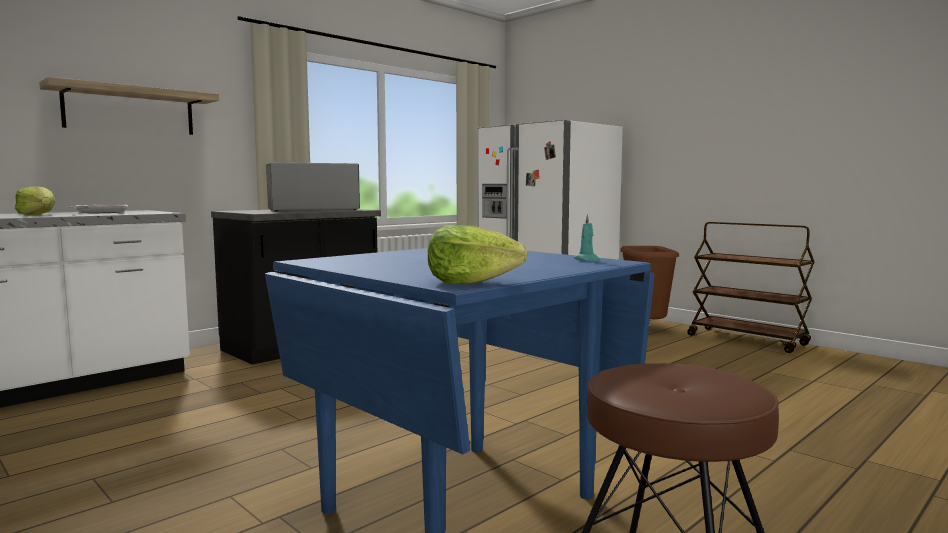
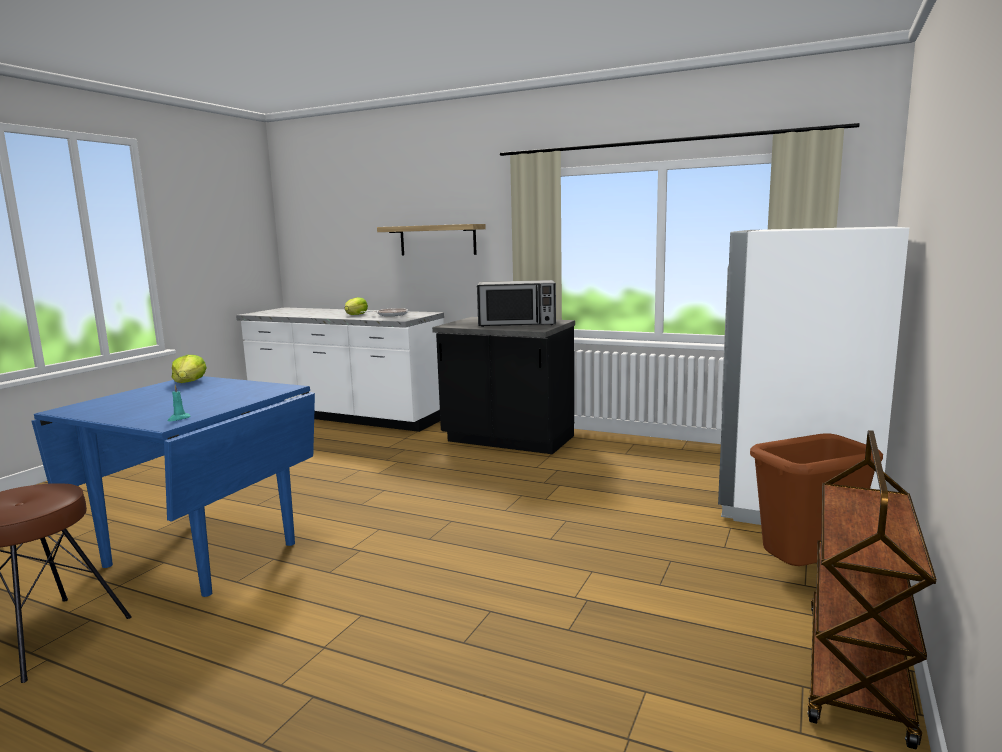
camera: 70 degrees right, 5 degrees up
microwave [266,162,360,211] -> microwave turned 135 degrees clockwise [477,280,556,327]
lettuce [428,225,527,284] -> lettuce moved to [172,355,207,383]

